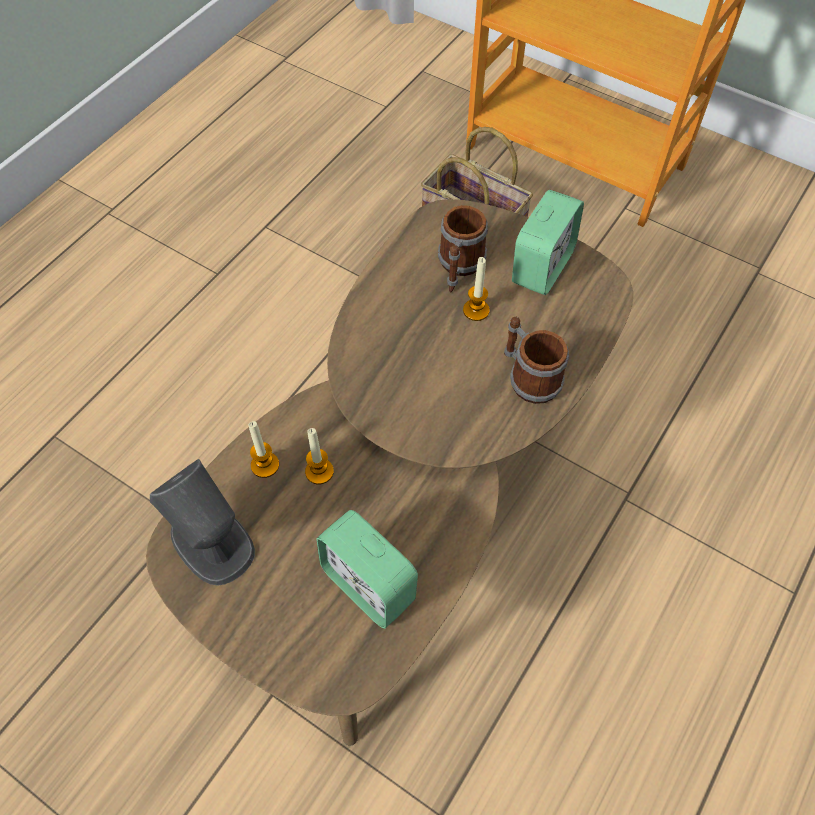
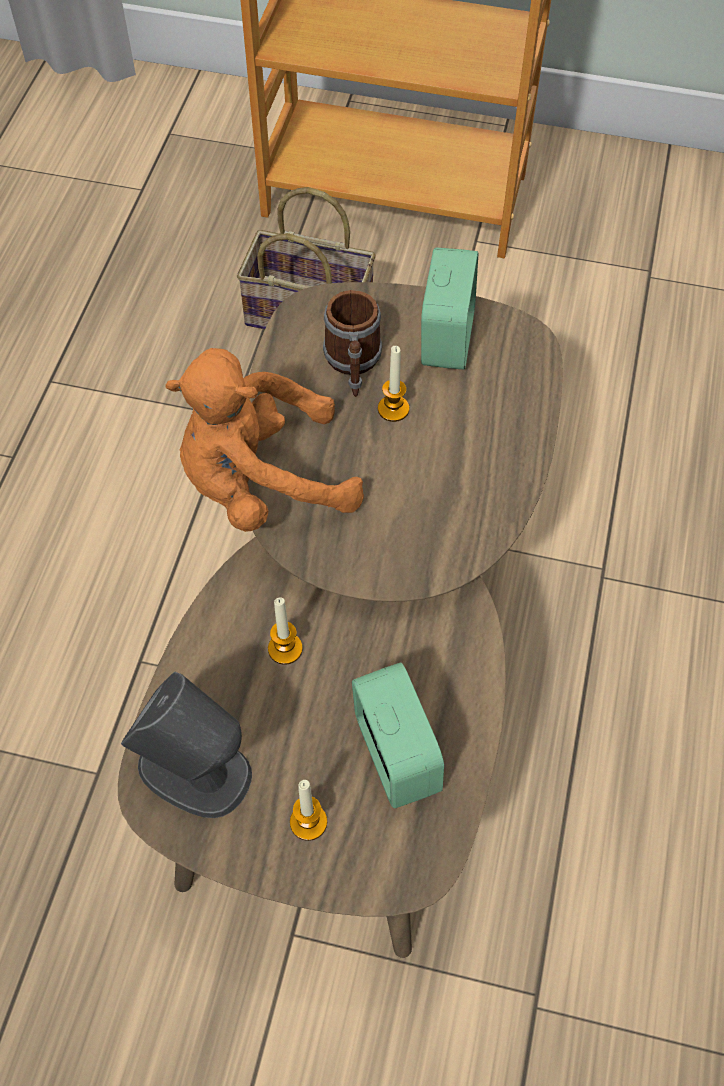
camera: 20 degrees left, 0 degrees up
candle [249,421,279,478] -> candle moved to [290,780,327,841]
alarm clock [316,510,418,629] -> alarm clock turned 135 degrees counterclockwise [352,662,444,808]
mug [504,317,569,404] -> none
none -> orange plush toy [165,348,364,532]

